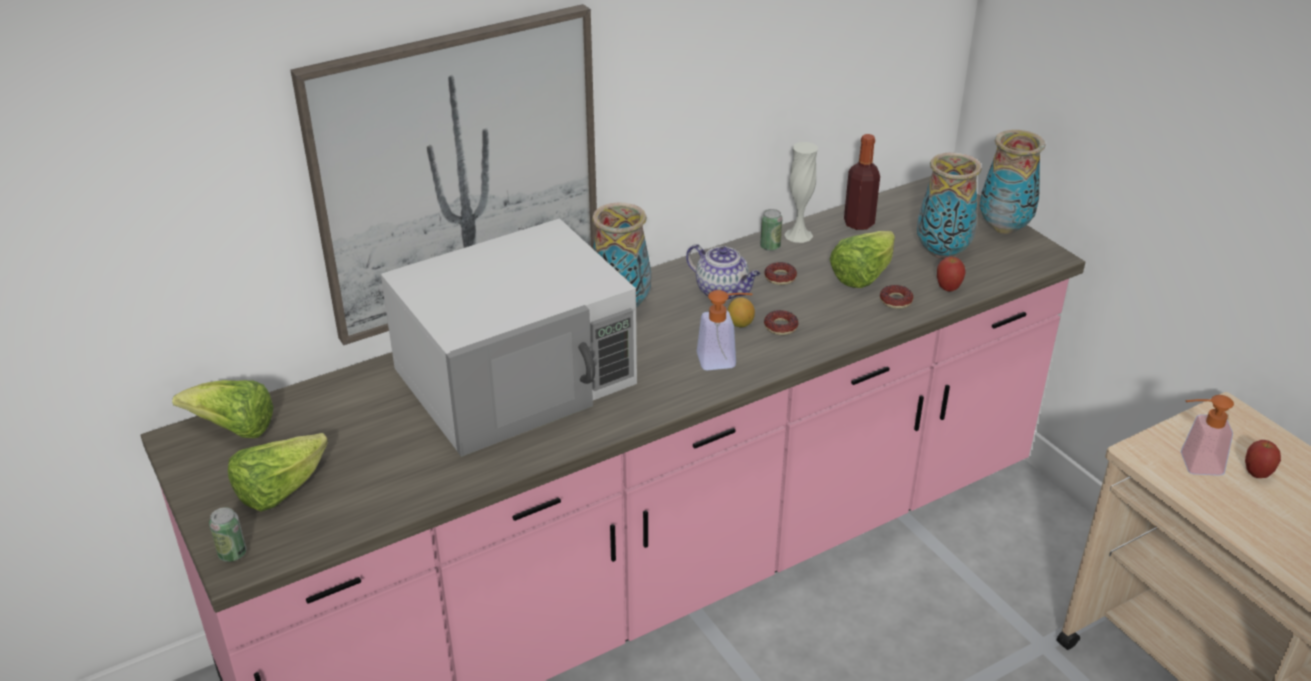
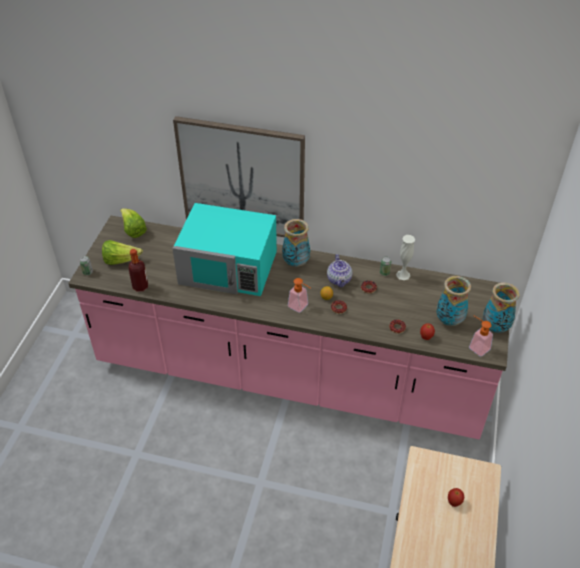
camera: 45 degrees right, 10 degrees up
white microwave [381,218,637,457] -> turquoise microwave [172,203,277,296]
lettuce [830,231,895,288] -> none
bottle [844,134,880,230] -> bottle moved to [129,249,148,292]
soap dispenser [1181,395,1234,476] -> soap dispenser moved to [469,315,493,357]

